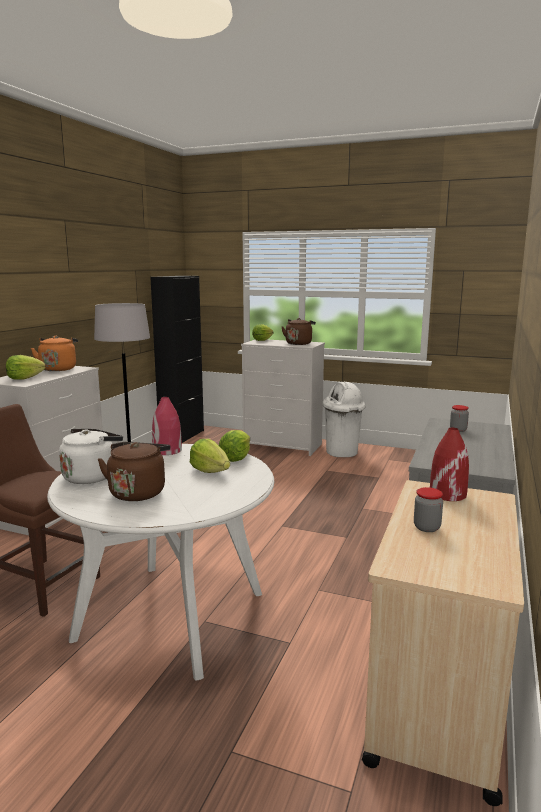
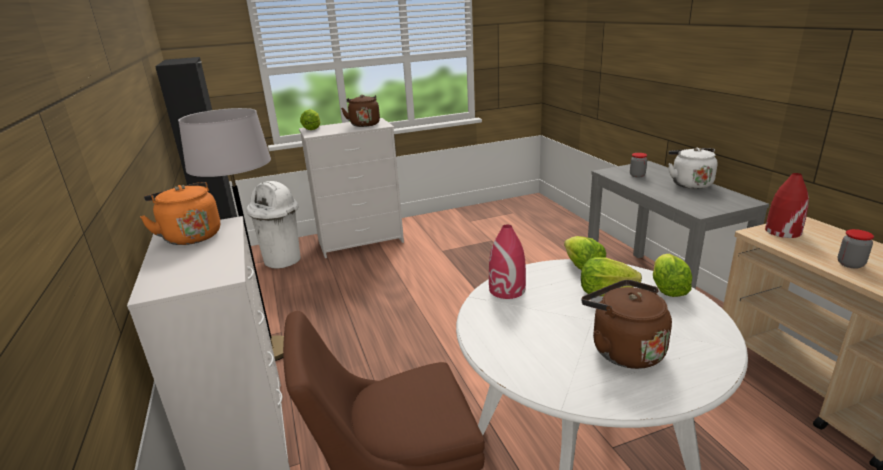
camera: 40 degrees left, 10 degrees up
lettuce [6,355,46,379] -> lettuce moved to [653,254,692,297]
white kettle [59,428,123,484] -> white kettle moved to [668,148,718,189]
white trash can [322,381,365,457] -> white trash can moved to [246,181,300,269]

